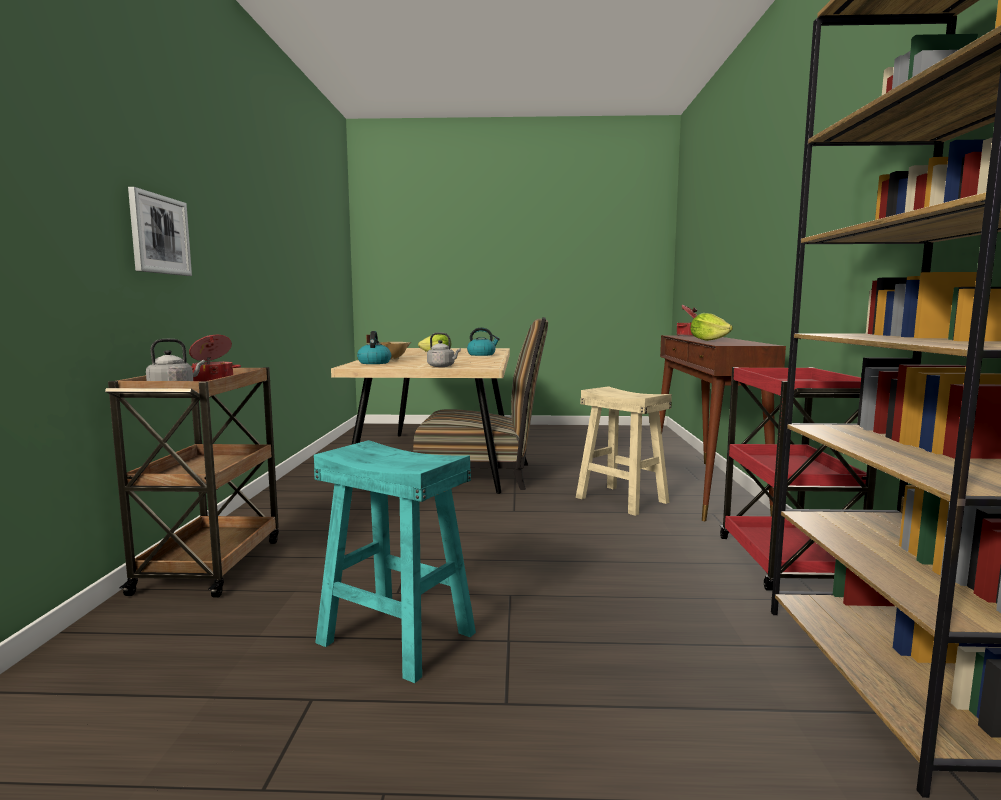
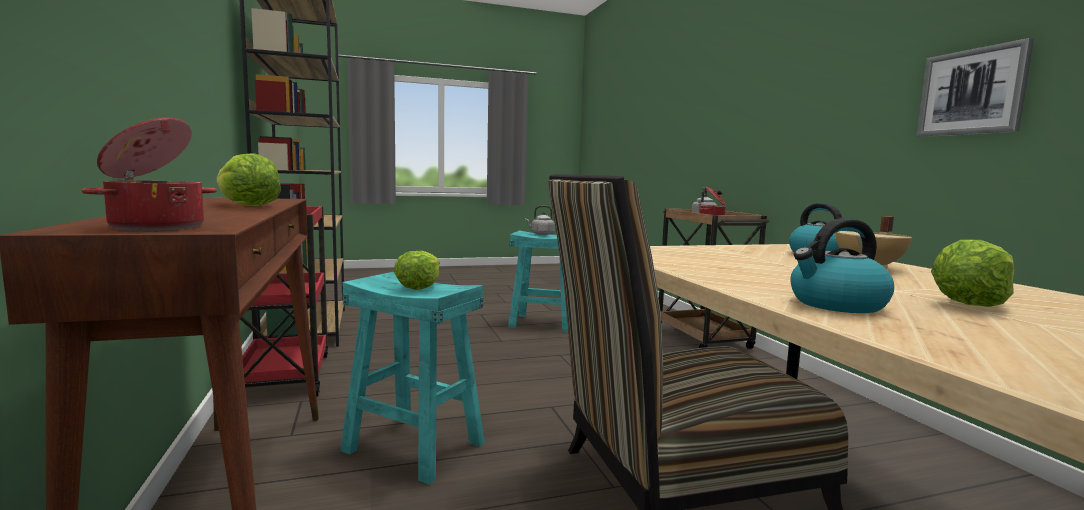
camera: 160 degrees right, 0 degrees up
picture [128,187,192,276] -> picture moved to [916,38,1034,137]
grey kettle [427,332,461,367] -> grey kettle moved to [525,205,555,235]
beige stool [576,386,672,516] -> turquoise stool [340,272,485,485]
none -> lettuce [393,251,440,290]

